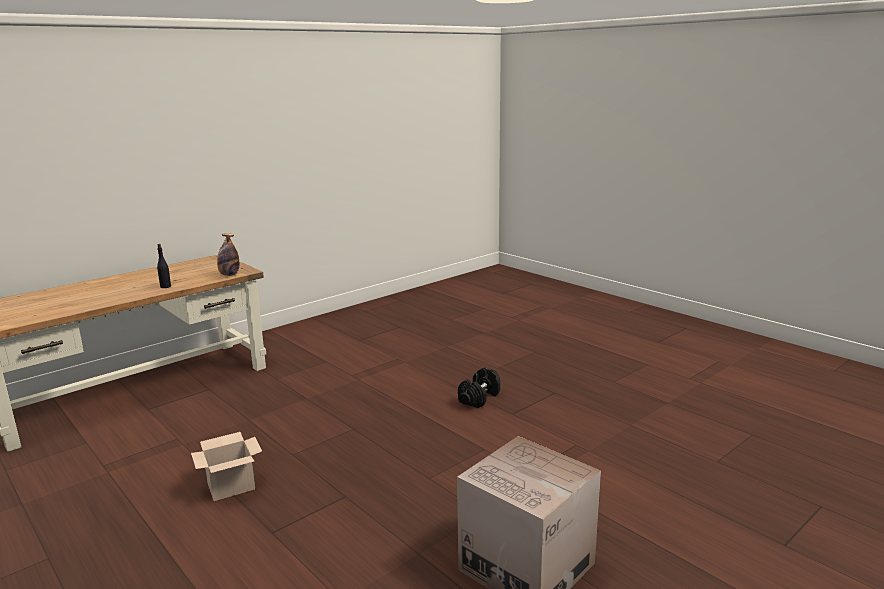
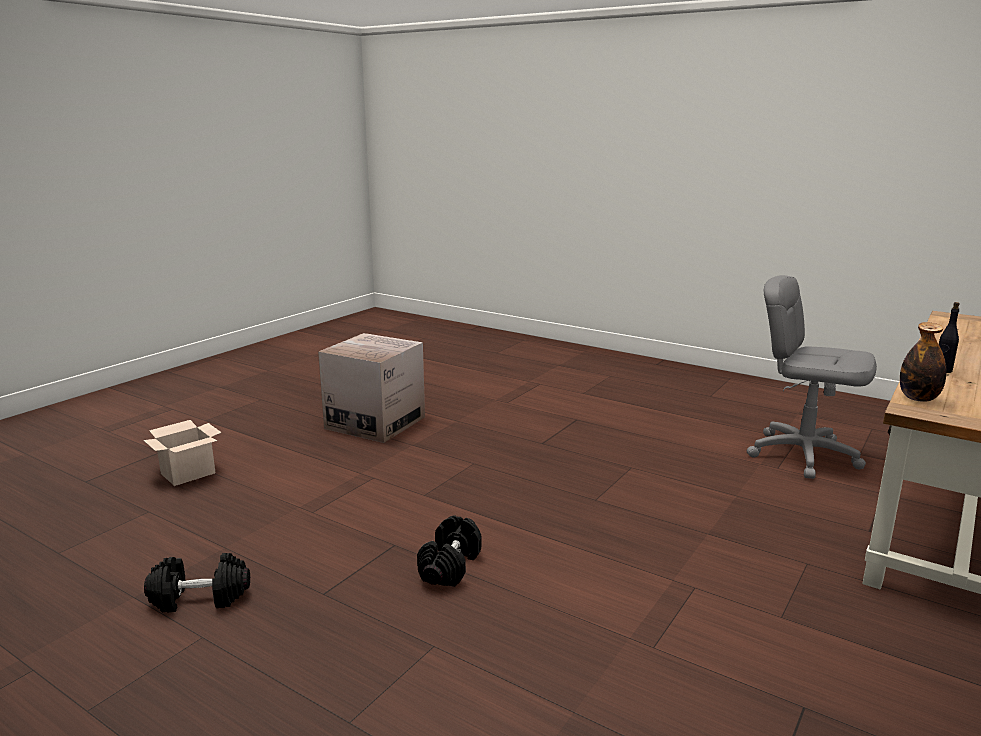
camera: 165 degrees right, 0 degrees up
cardboard box [191,432,262,501] -> cardboard box moved to [143,420,222,486]
none -> black dumbbell [144,553,250,612]
none -> grey office chair [747,275,877,479]

